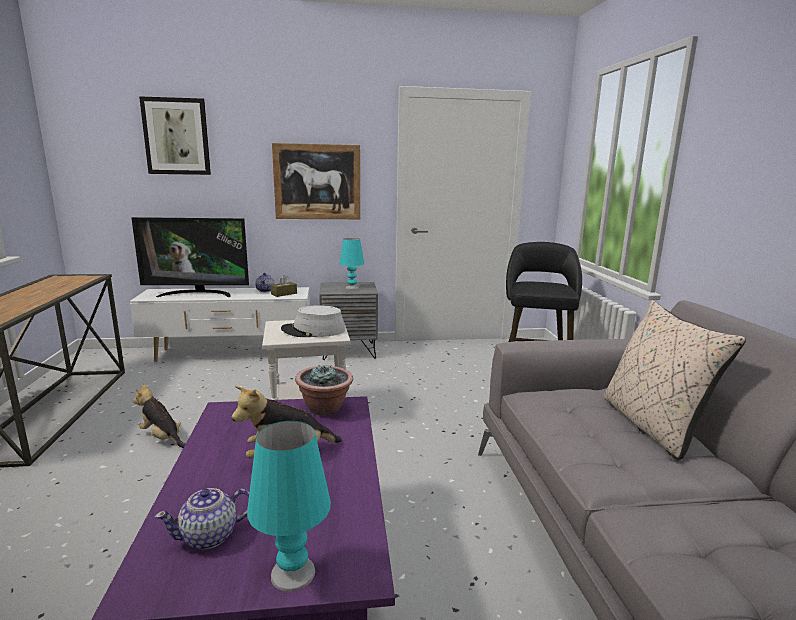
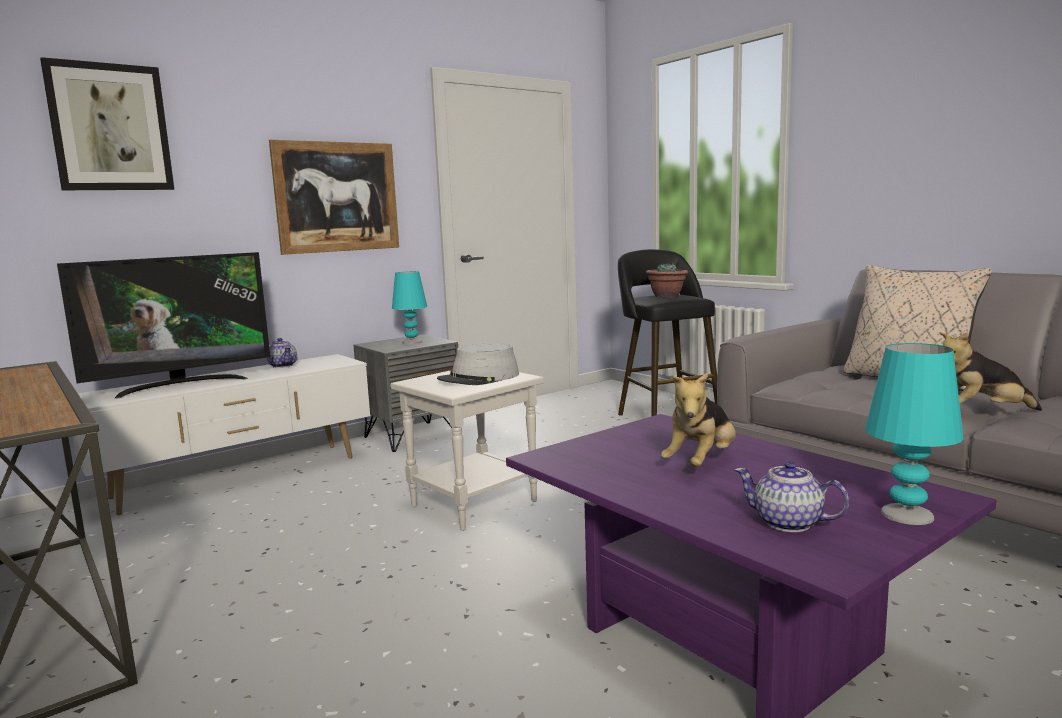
camera: 30 degrees left, 5 degrees down
plush toy [133,384,185,448] -> plush toy moved to [939,332,1042,411]
teapot [155,488,249,550] -> teapot turned 90 degrees clockwise [735,461,849,532]
brown tissue box [270,275,297,297] -> none
potted plant [295,365,353,416] -> potted plant moved to [646,262,688,298]

